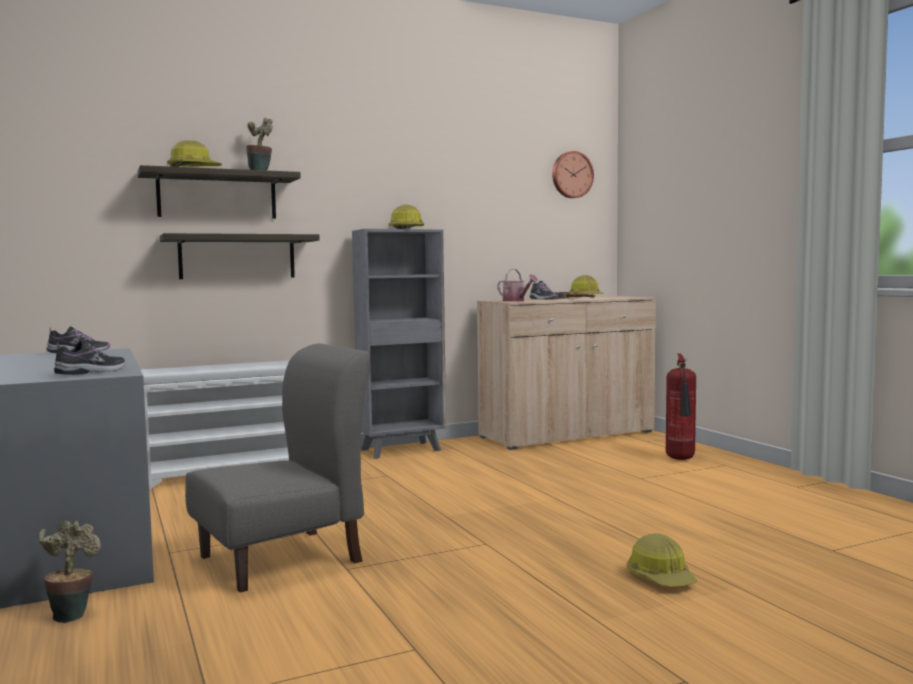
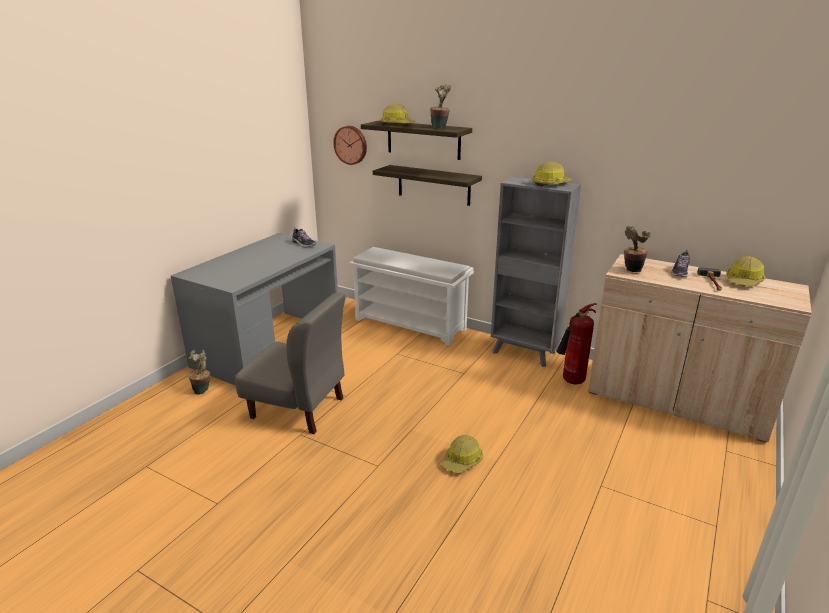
camera: 55 degrees right, 20 degrees up
shoe [54,340,126,375] -> none
watering can [497,269,538,302] -> potted plant [624,226,650,272]
wall clock [552,151,594,198] -> wall clock moved to [333,126,367,165]
hard hat [627,533,697,587] -> hard hat moved to [441,435,483,474]
fire extinguisher [666,353,696,460] -> fire extinguisher moved to [556,303,597,385]

